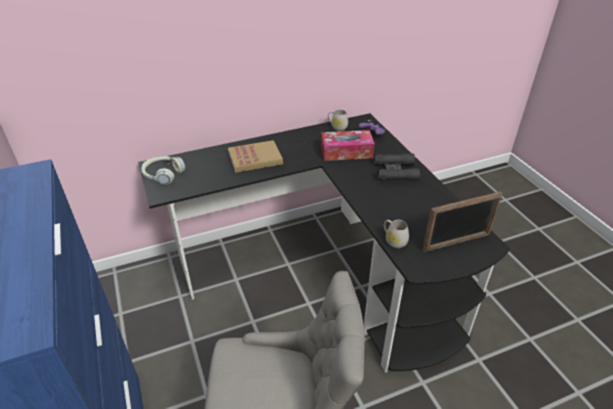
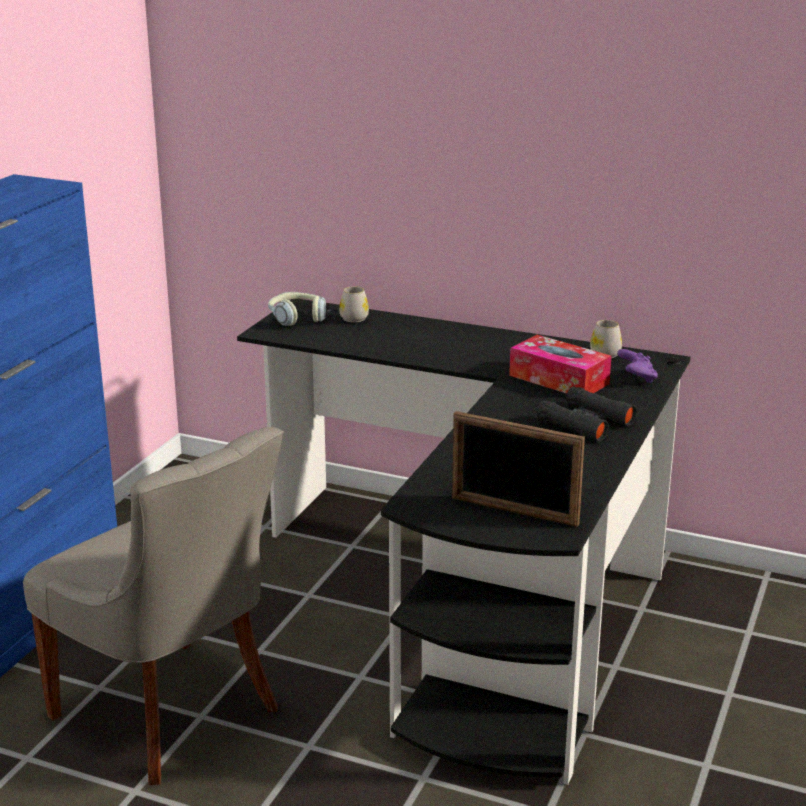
camera: 45 degrees right, 15 degrees down
book [228,140,283,173] -> none
white mug [384,220,409,248] -> white mug moved to [339,286,369,322]

